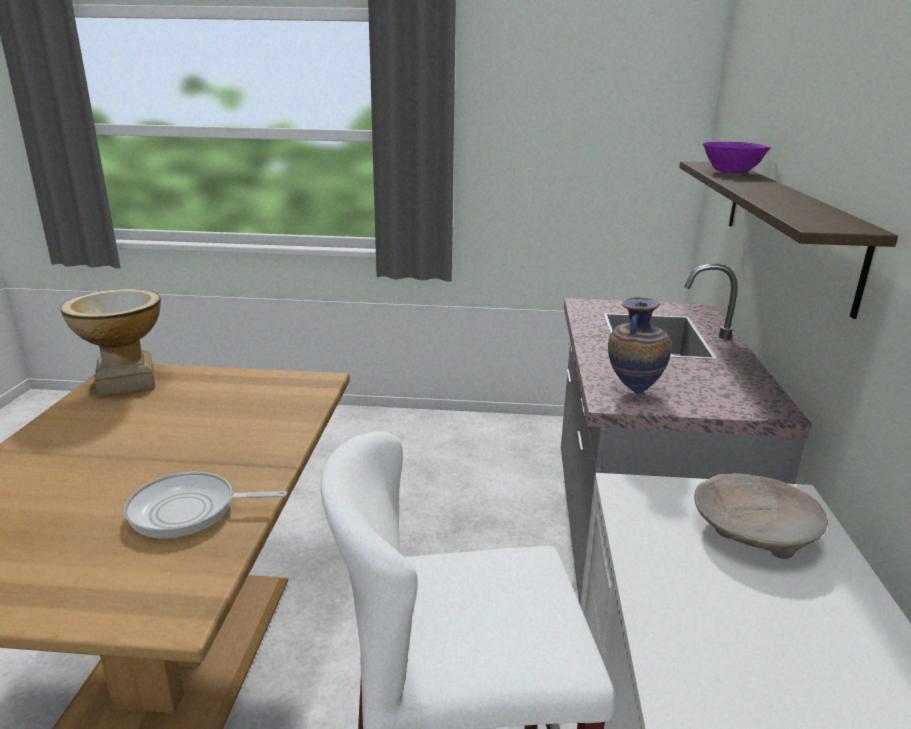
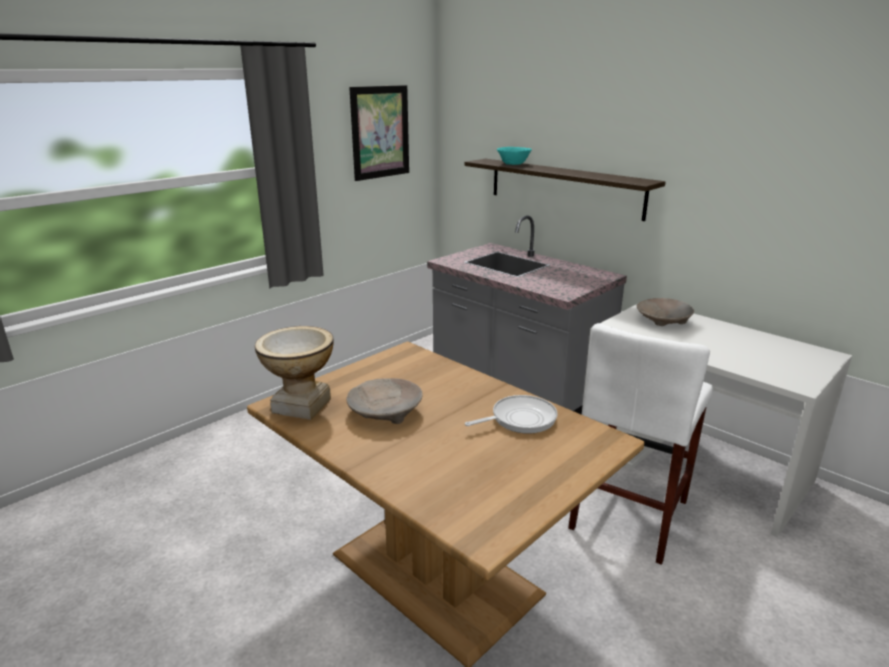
camera: 50 degrees left, 0 degrees up
frying pan [124,472,287,538] -> frying pan turned 150 degrees counterclockwise [465,395,558,434]
vase [608,297,671,395] -> none
purple bowl [703,142,771,173] -> turquoise bowl [497,147,532,165]
none -> beige bowl [346,378,423,424]
none -> picture [349,85,409,181]

